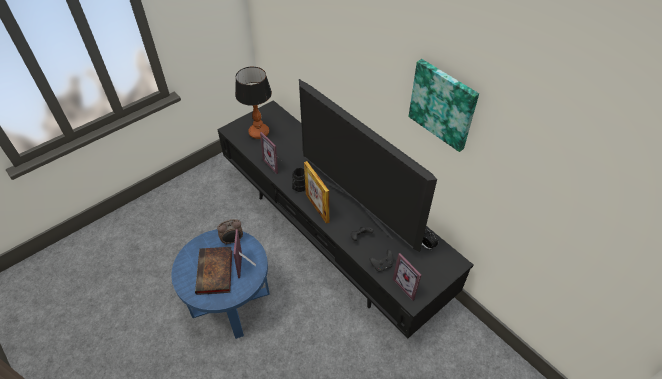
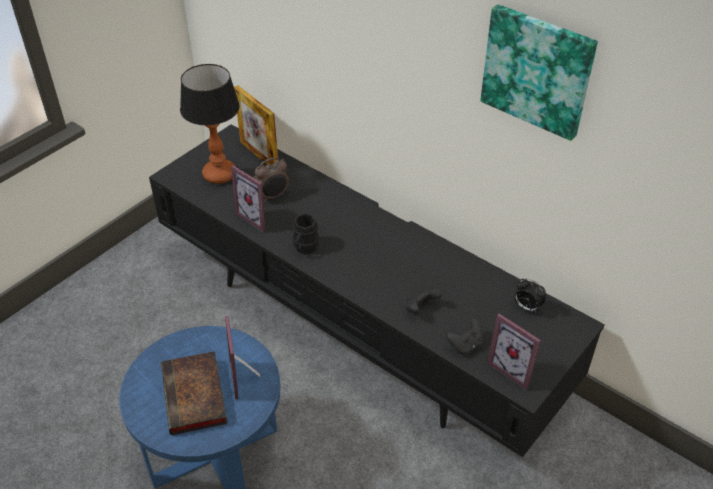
camera: 10 degrees left, 5 degrees down
alarm clock [217,219,243,245] -> alarm clock moved to [254,157,289,202]
television [299,79,437,252] -> none
picture frame [304,161,329,224] -> picture frame moved to [234,85,278,165]

